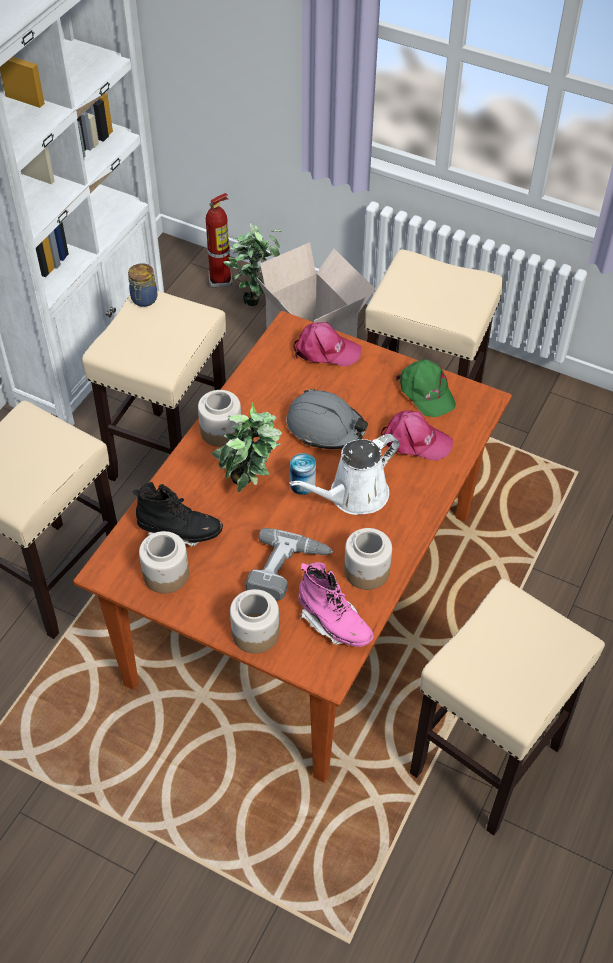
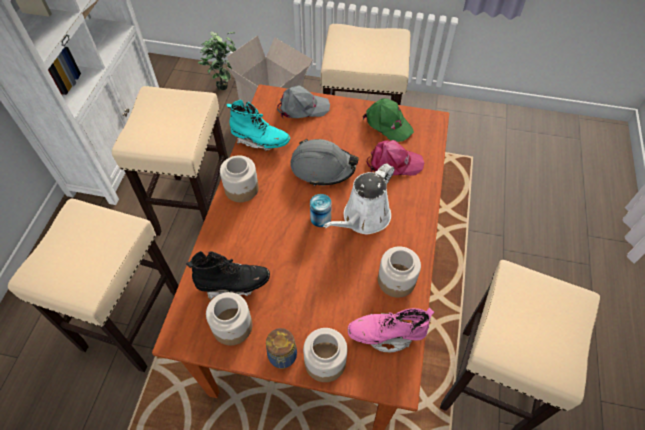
camera: 15 degrees left, 5 degrees up
jar [128,263,158,307] -> jar moved to [266,328,297,369]
fire extinguisher [206,193,232,287] -> none
potted plant [212,403,282,492] -> none
power drill [246,528,334,600] -> none
pink cap [293,322,361,366] -> grey cap [277,85,330,119]
pink boot [298,562,374,647] -> pink boot turned 150 degrees clockwise [348,308,434,352]
none -> turquoise boot [226,100,290,151]

